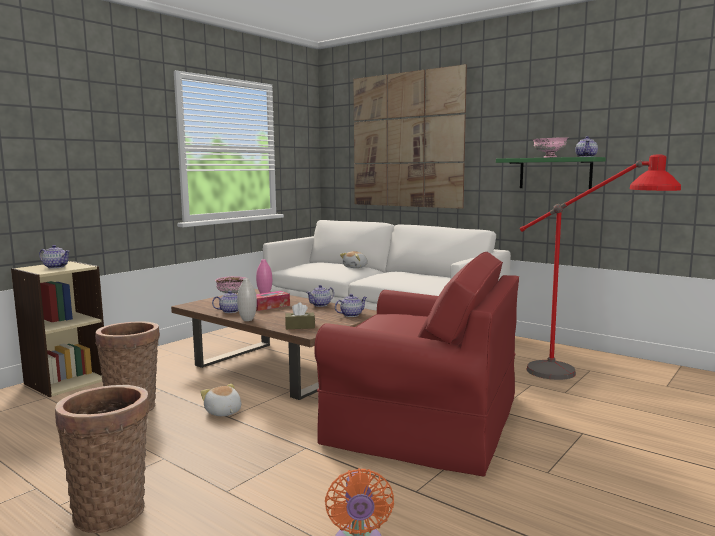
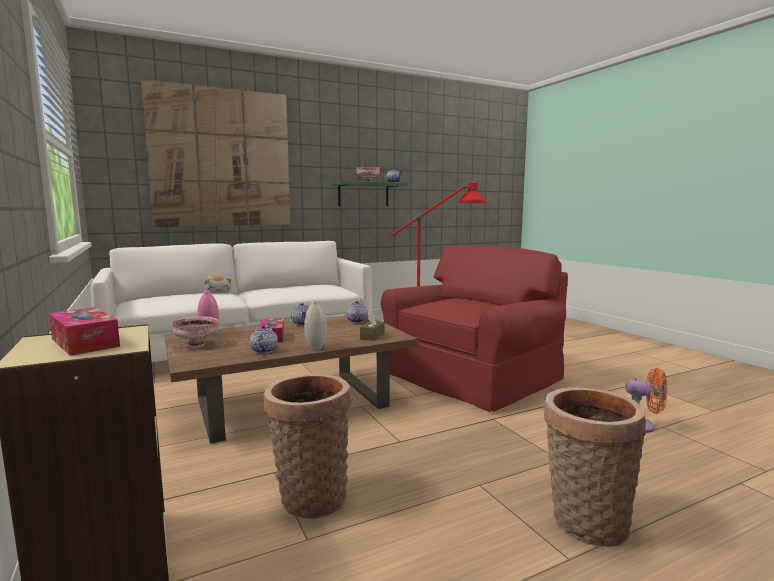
camera: 65 degrees left, 0 degrees up
teapot [39,245,70,269] -> tissue box [49,307,120,356]
plush toy [200,384,241,416] -> none

